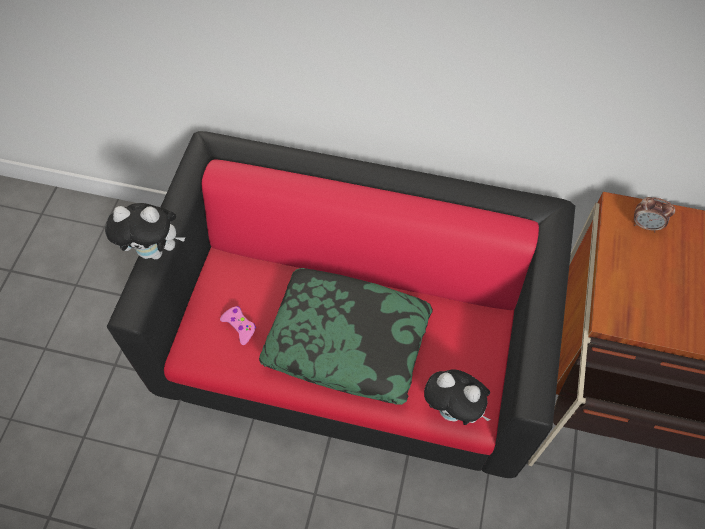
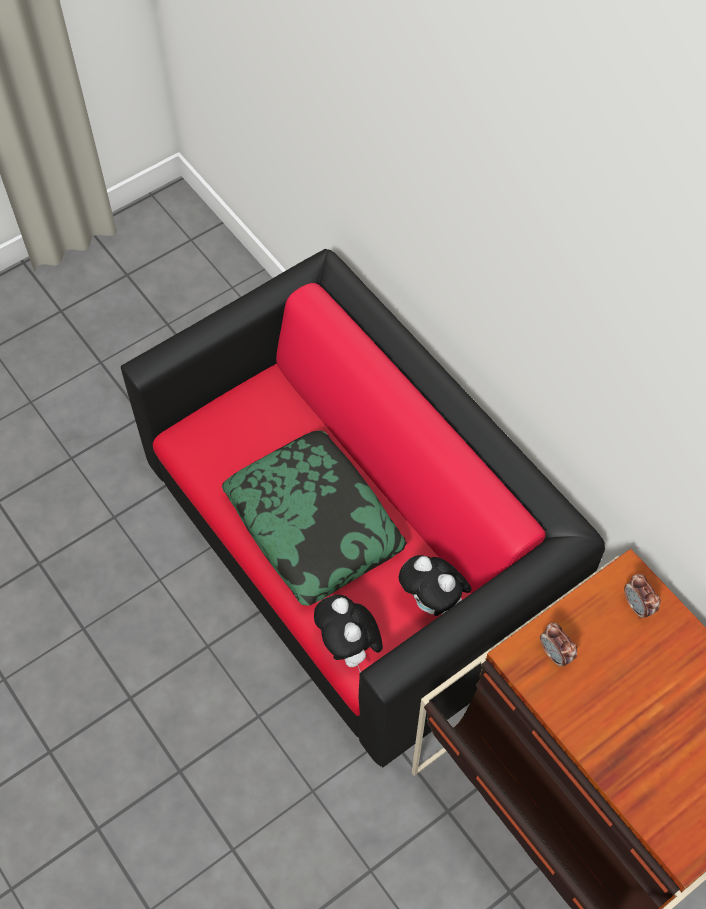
camera: 40 degrees right, 0 degrees up
plush toy [105,203,185,259] -> plush toy moved to [399,555,472,616]
pink game controller [220,306,256,345] -> none
none -> alarm clock [540,623,577,667]

